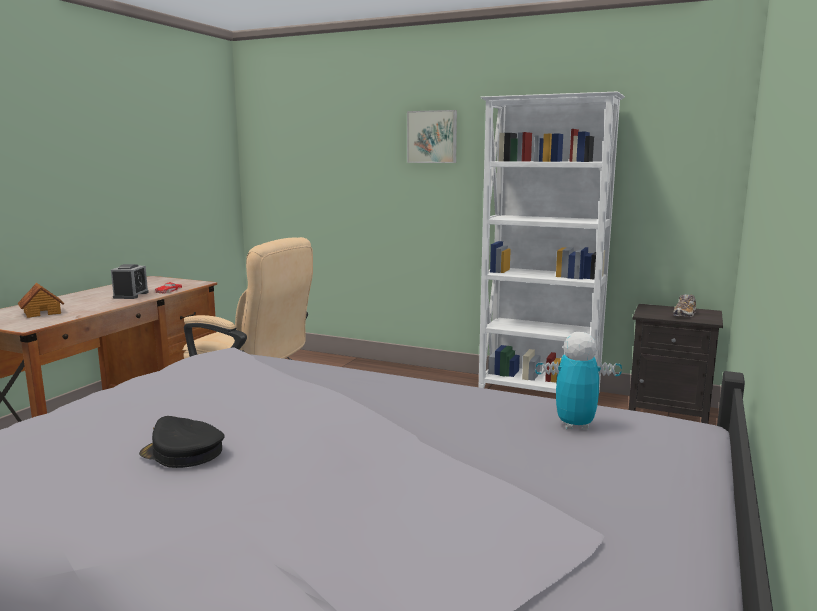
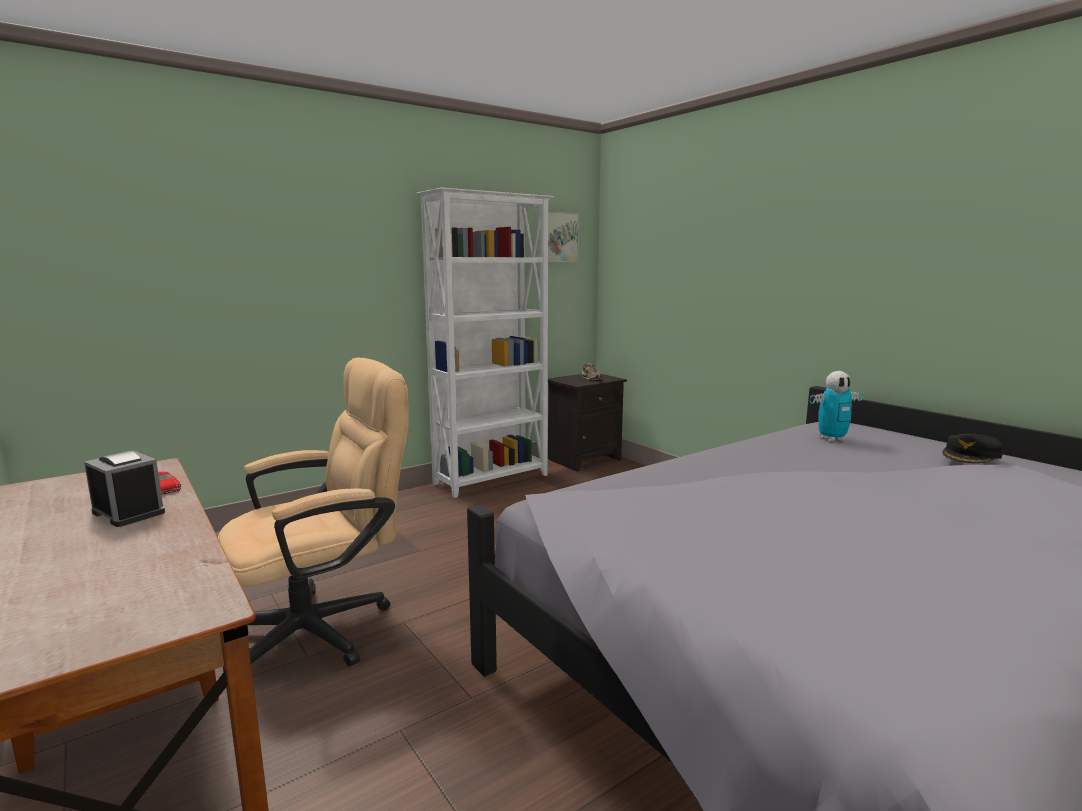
camera: 60 degrees left, 0 degrees up
toy house [18,283,64,318] -> none
black cap [139,416,224,468] -> black cap moved to [942,434,1003,463]
picture [407,110,457,163] -> picture moved to [537,211,579,262]
toy robot [535,332,622,430] -> toy robot turned 135 degrees counterclockwise [810,371,863,442]

